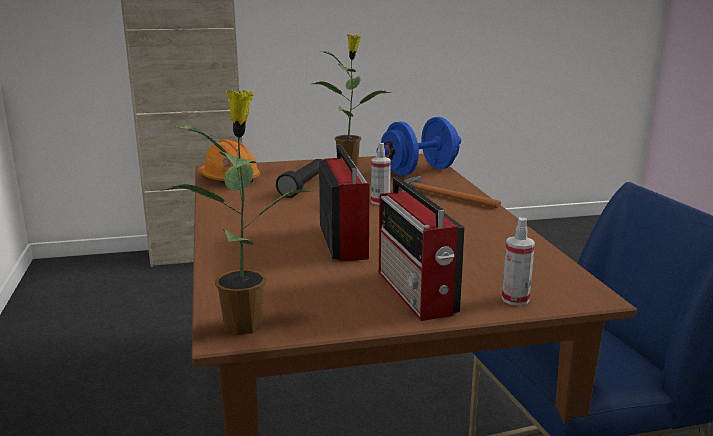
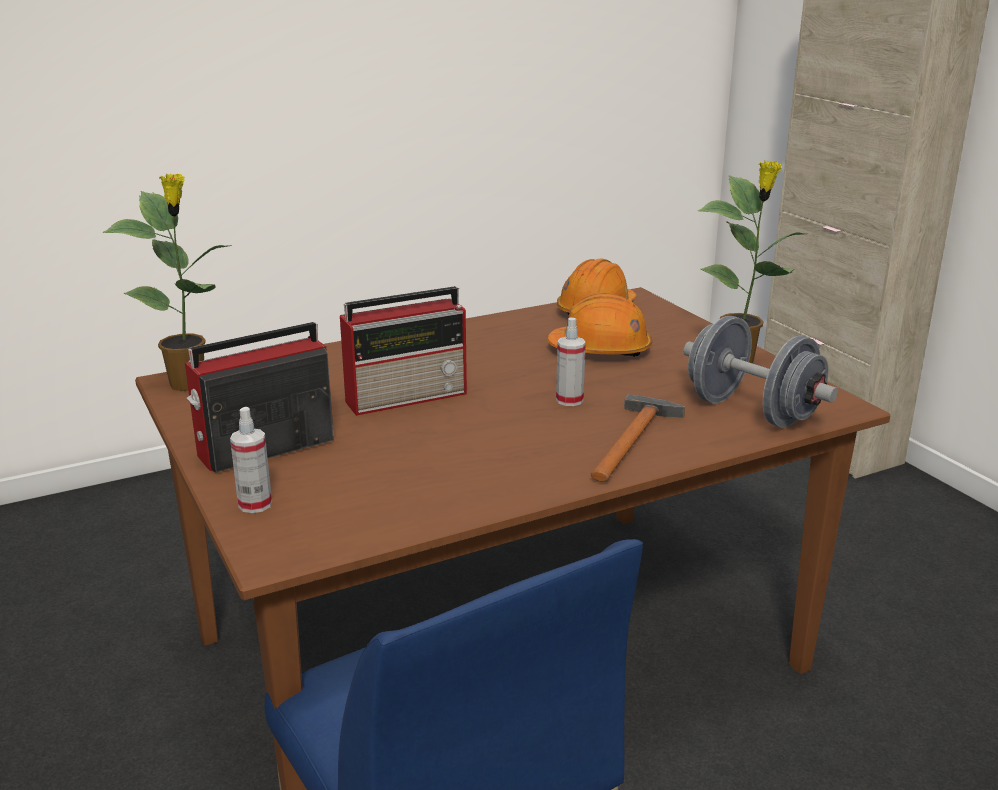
camera: 75 degrees right, 5 degrees up
black flashlight [276,159,322,198] -> orange hard hat [547,293,652,358]
blue dumbbell [377,117,461,176] -> grey dumbbell [683,316,838,428]

